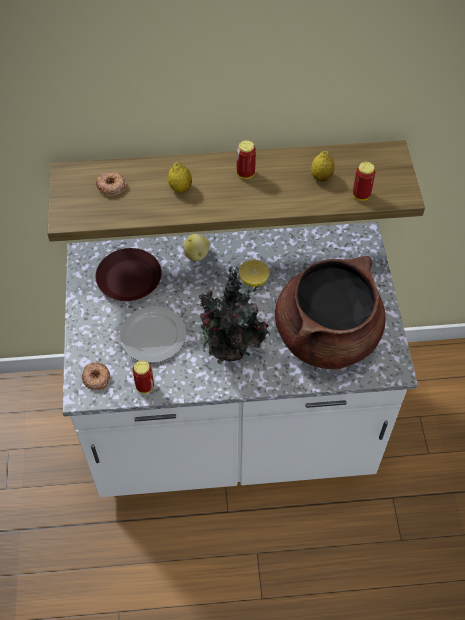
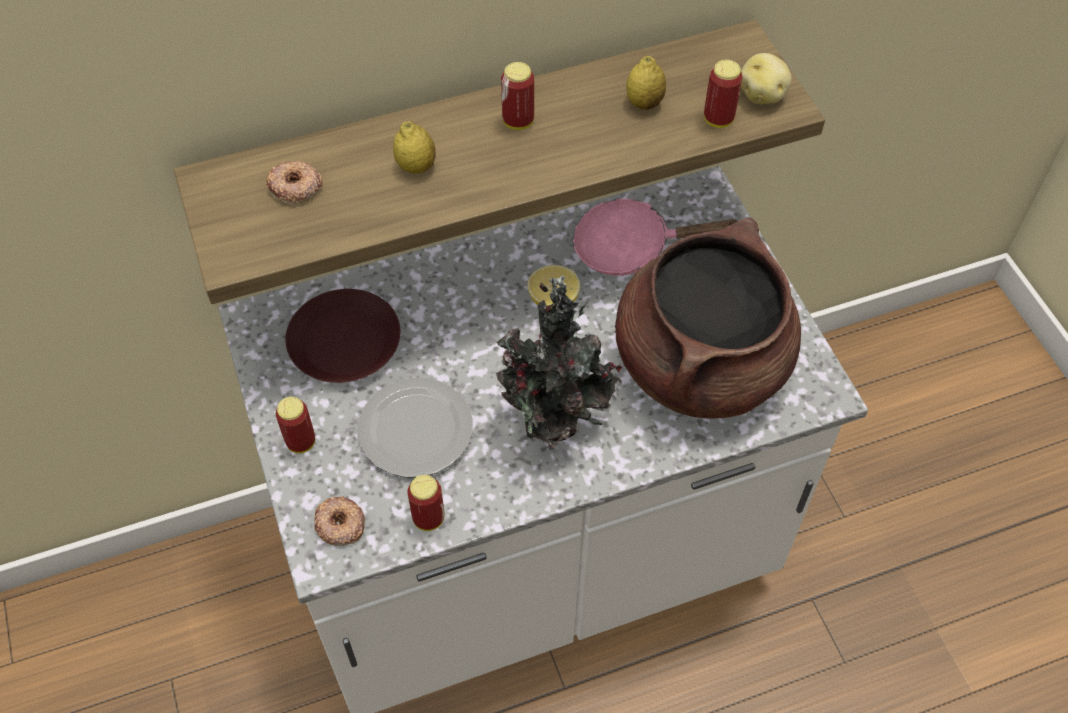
camera: 15 degrees left, 0 degrees up
potato [183,234,210,261] -> potato moved to [741,53,791,104]
none -> can [276,397,315,453]
none -> pink frying pan [573,198,737,276]

